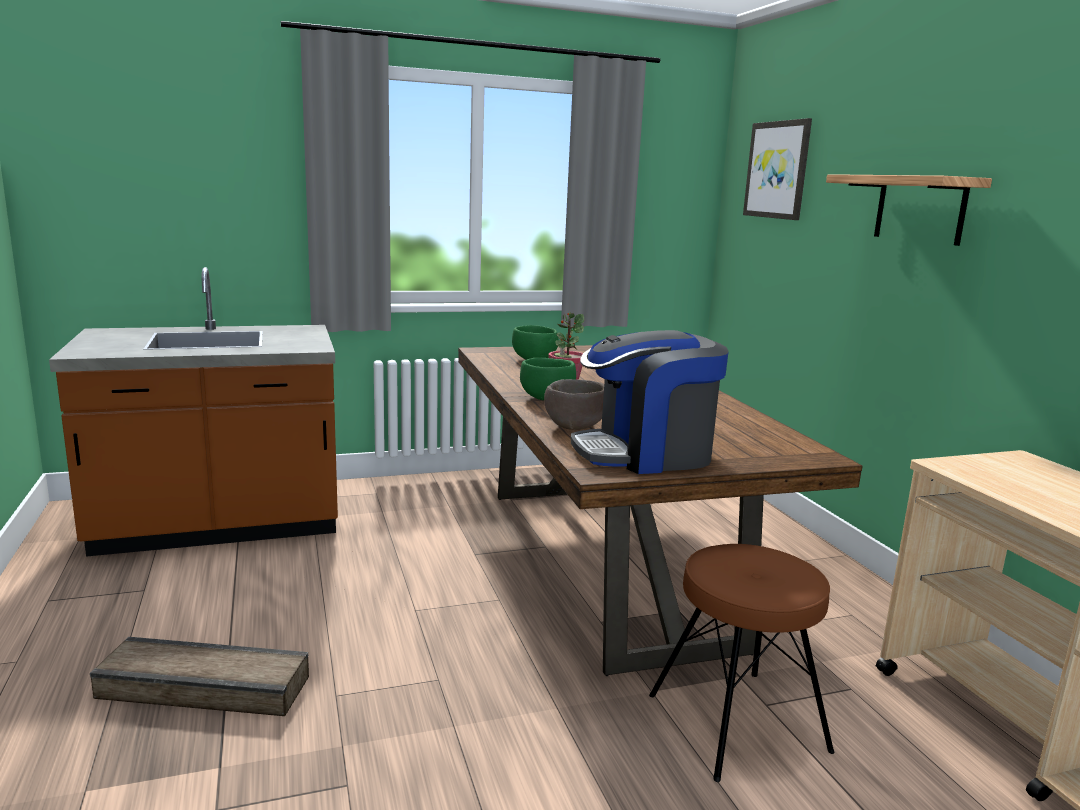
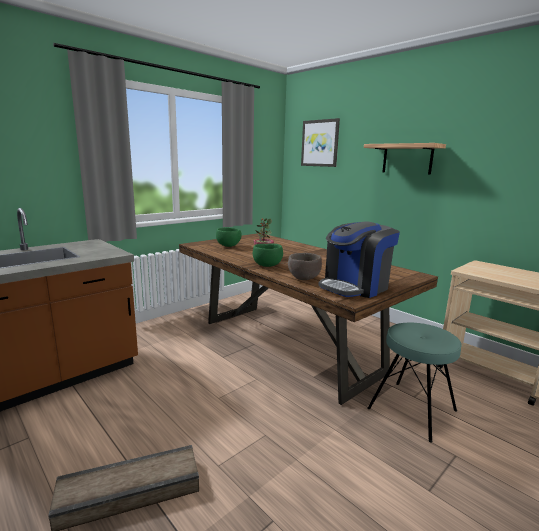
camera: 25 degrees left, 0 degrees up
brown stool [649,544,834,782] -> turquoise stool [367,323,462,443]

